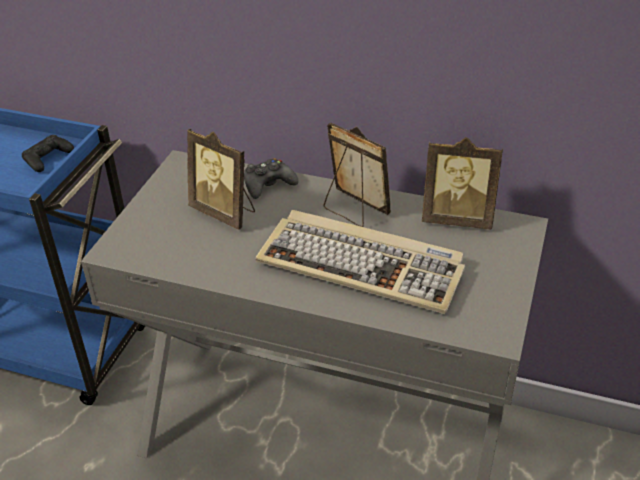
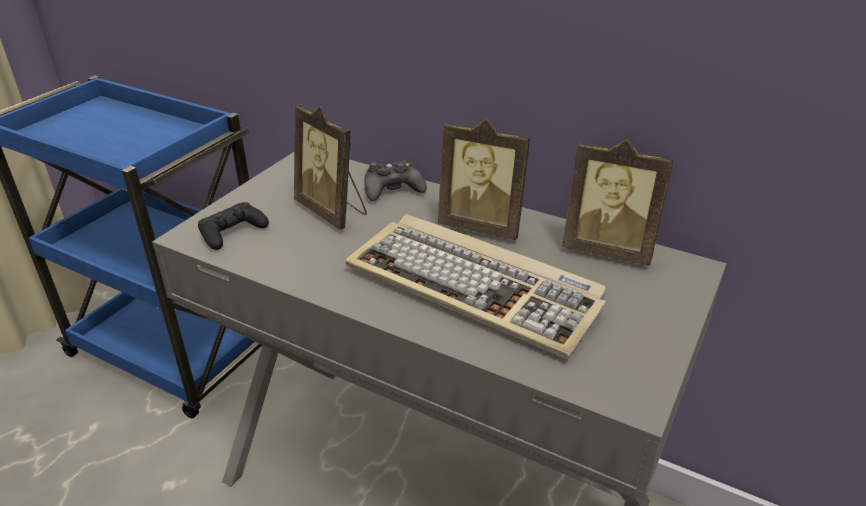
camera: 10 degrees right, 5 degrees down
black game controller [22,135,74,172] -> black game controller moved to [198,202,269,250]
picture frame [323,122,391,227] -> picture frame turned 150 degrees clockwise [438,119,530,240]

